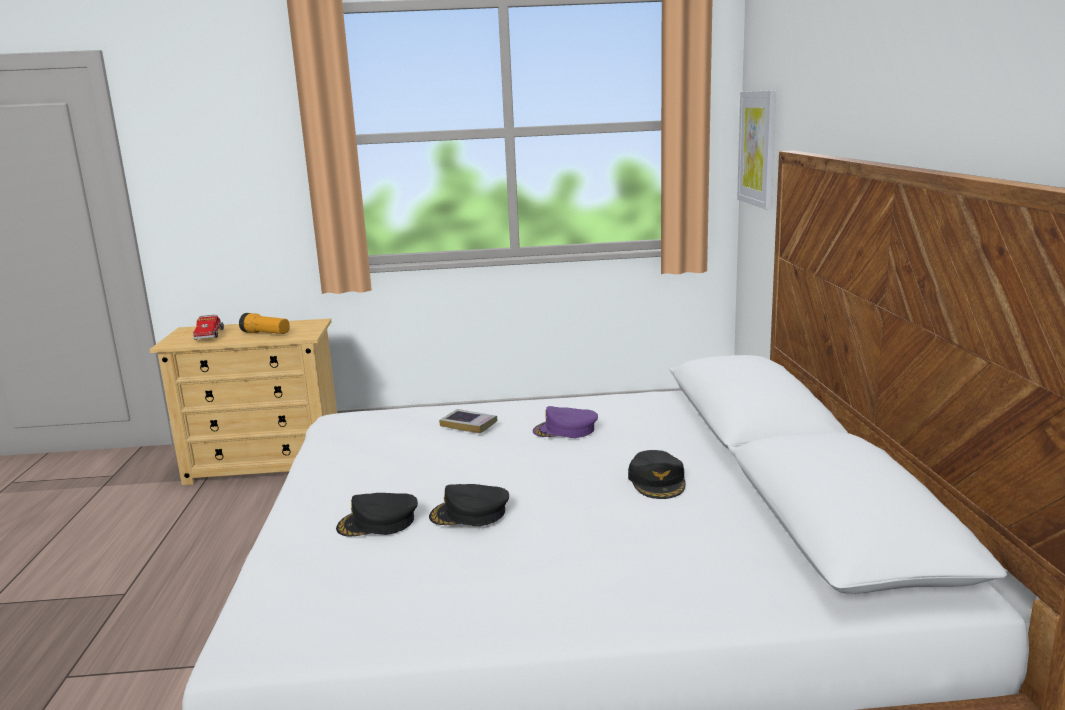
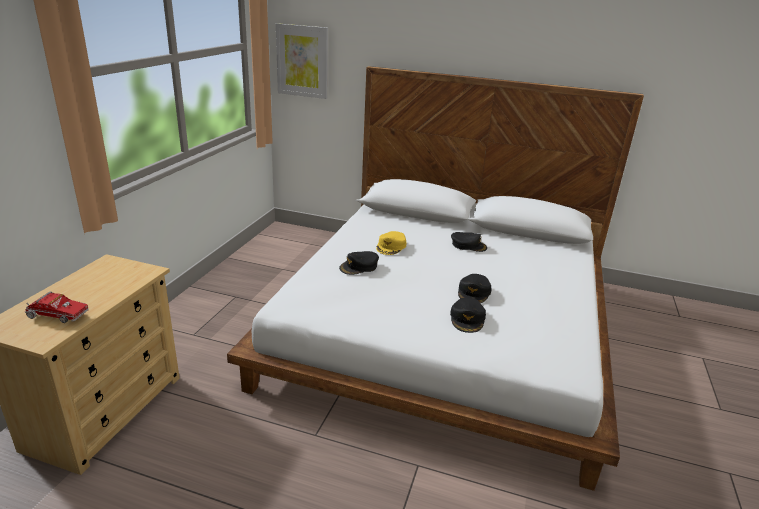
camera: 70 degrees left, 10 degrees up
flashlight [239,313,290,334] -> none
book [439,409,498,434] -> black cap [339,251,379,275]
purple cap [533,406,598,438] -> yellow cap [376,231,407,255]

